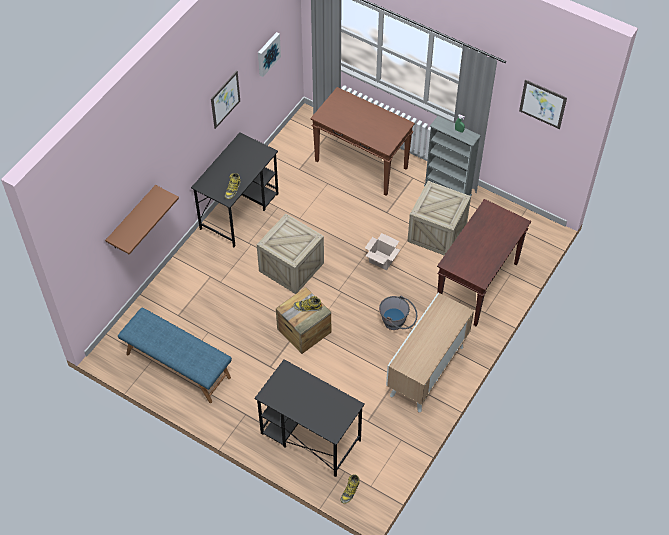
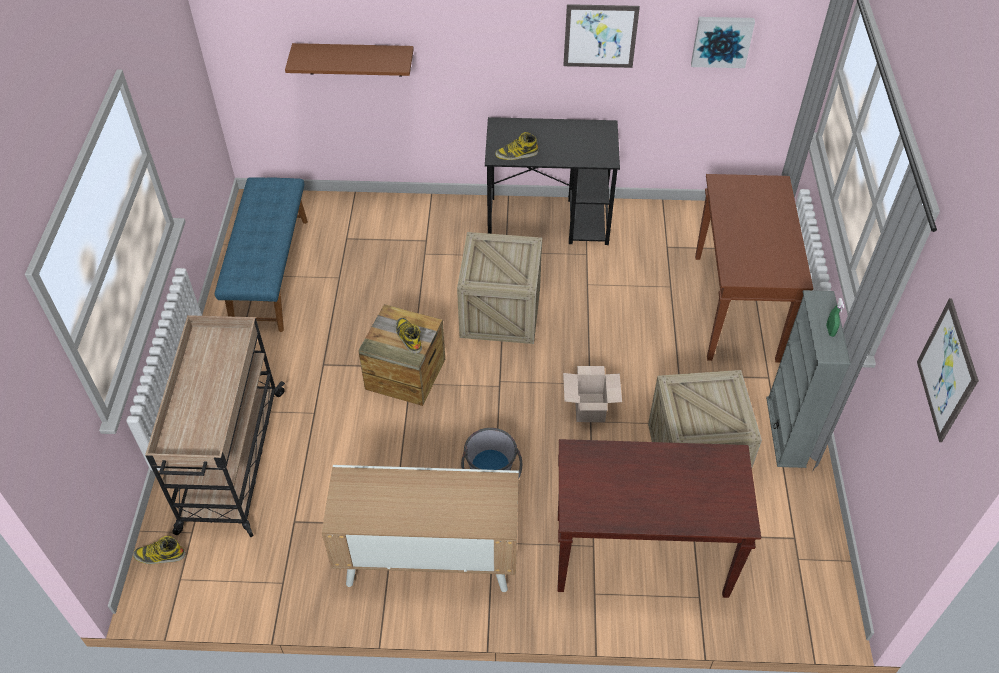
camera: 60 degrees right, 5 degrees down
black desk [255,359,365,477] -> beige cart [145,315,285,537]

